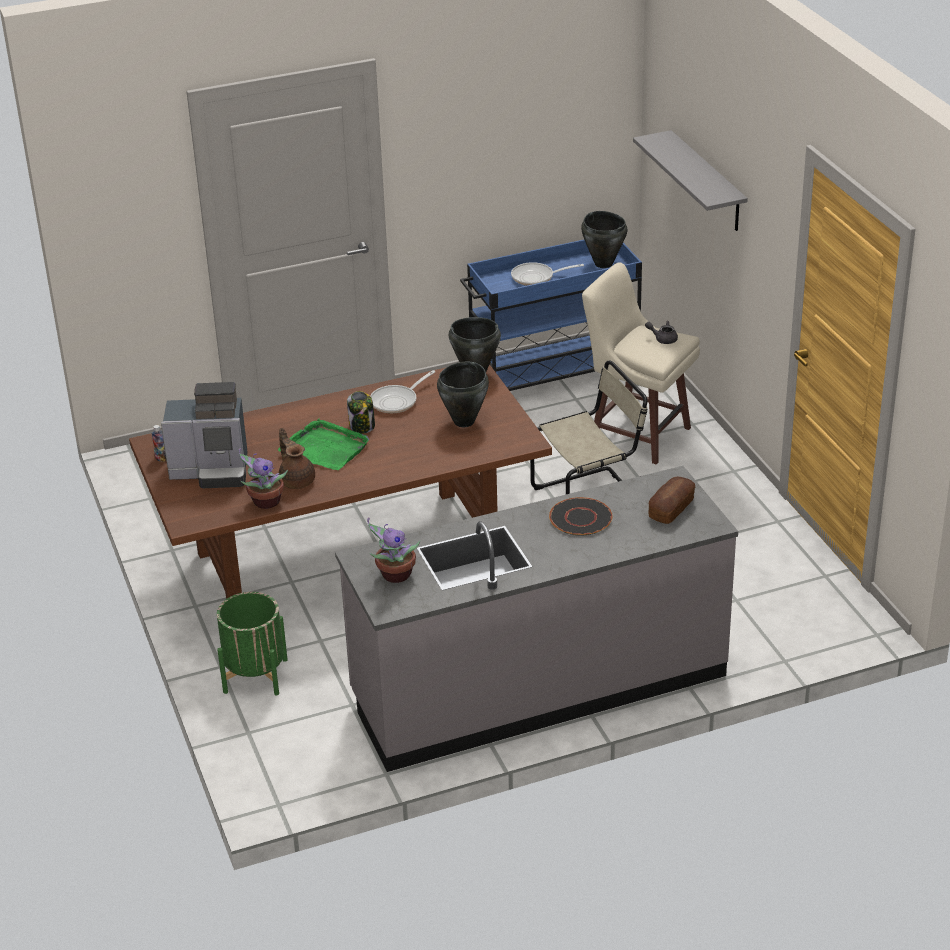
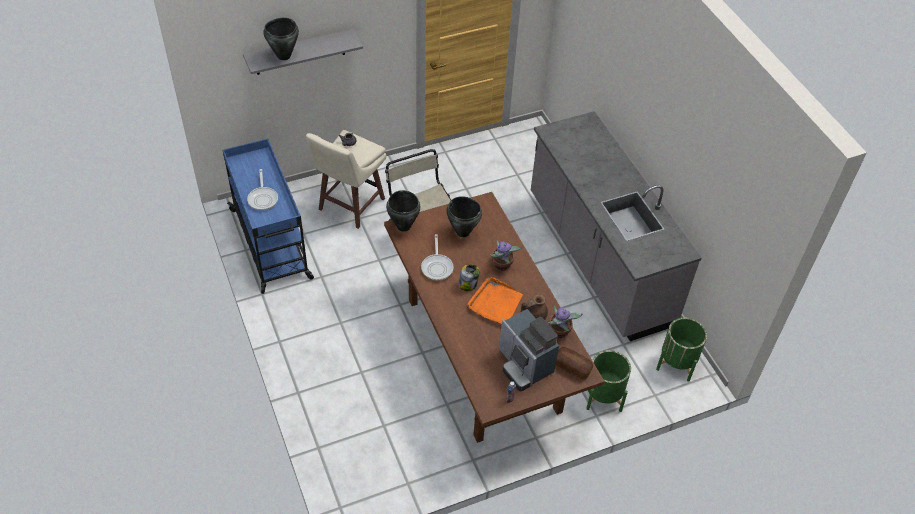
camera: 95 degrees left, 15 degrees up
coffee machine [161,382,248,488] -> coffee machine turned 150 degrees clockwise [499,309,559,391]
green tray [278,419,370,470] -> orange tray [468,277,523,324]
potted plant [367,518,420,583] -> potted plant moved to [490,240,522,271]
frying pan [370,370,436,414] -> frying pan turned 45 degrees clockwise [421,234,454,280]
black plate [549,497,612,536] -> none
black cooking pot [581,211,627,268] -> black cooking pot moved to [263,18,299,60]
bread [648,476,695,524] -> bread moved to [556,347,593,380]
none -> green planter [656,318,707,382]

